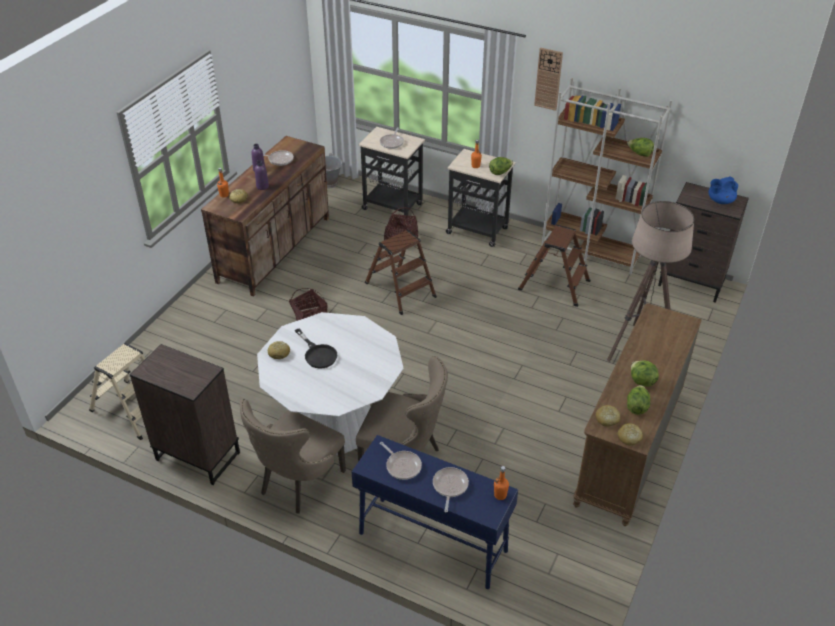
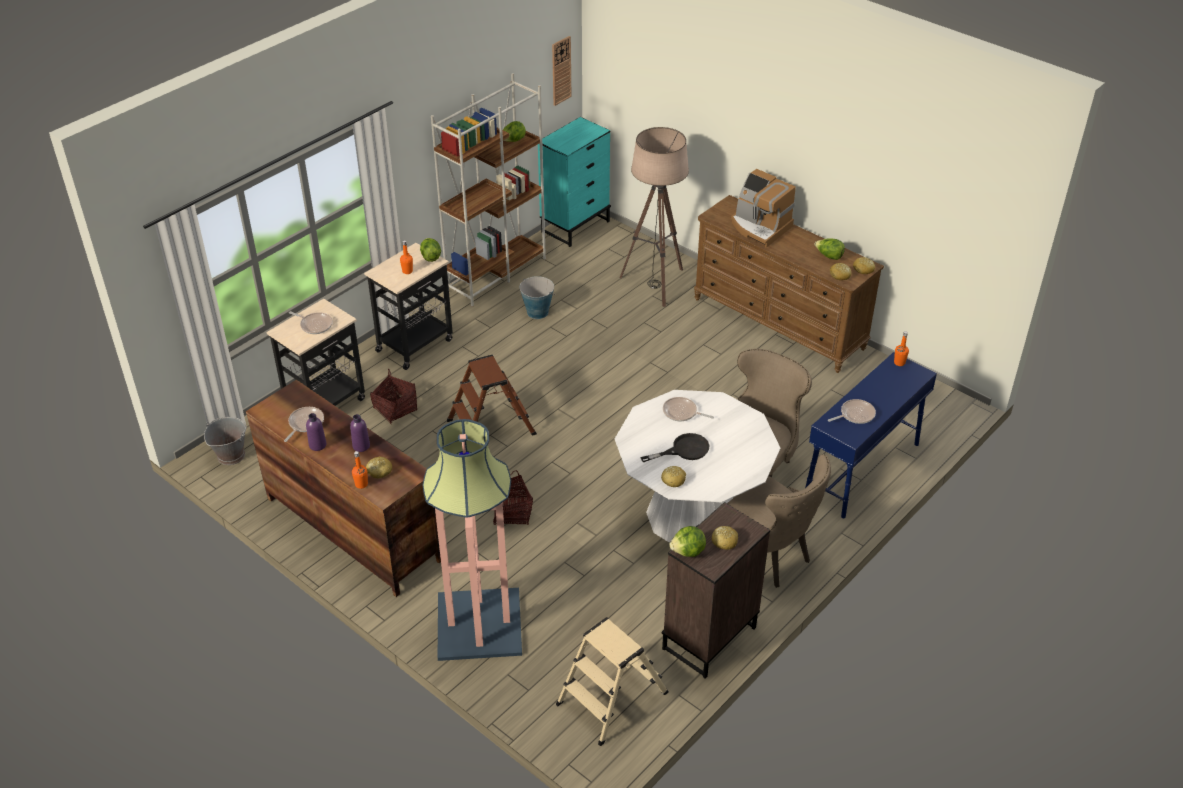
camera: 75 degrees left, 0 degrees up
frying pan [433,467,469,512] -> frying pan moved to [663,397,714,421]
brown step ladder [518,224,591,307] -> bucket [520,276,555,319]
wall clock [534,48,563,111] -> wall clock moved to [552,36,571,106]
lettuce [631,361,659,387] -> lettuce moved to [669,526,706,557]
brown dresser [658,182,749,303] -> turquoise dresser [538,117,611,247]
blue teapot [708,176,738,204] -> none
none -> floor lamp [422,419,522,661]
none -> bread [712,526,738,550]
none -> coffee machine [731,169,796,248]

